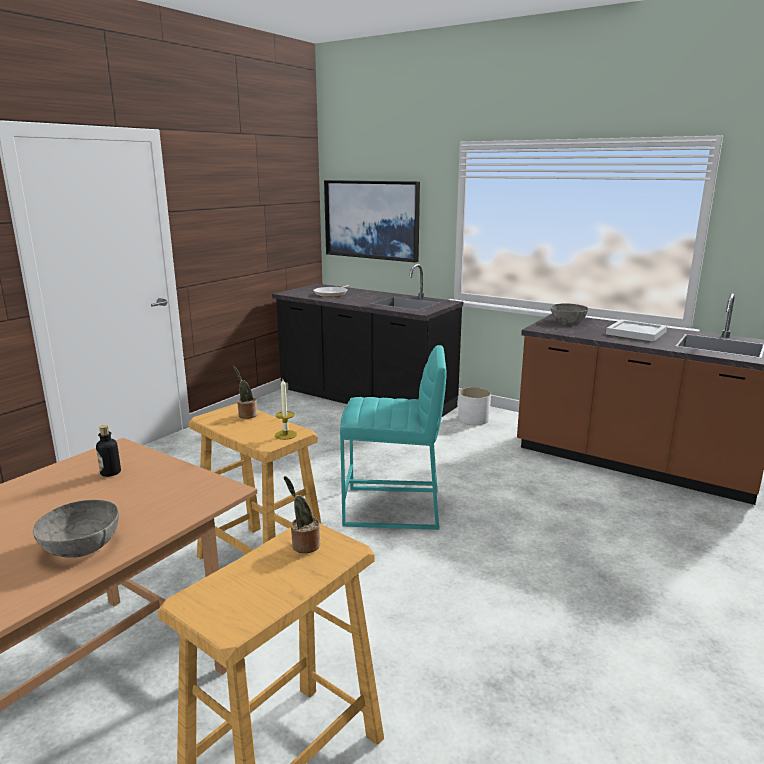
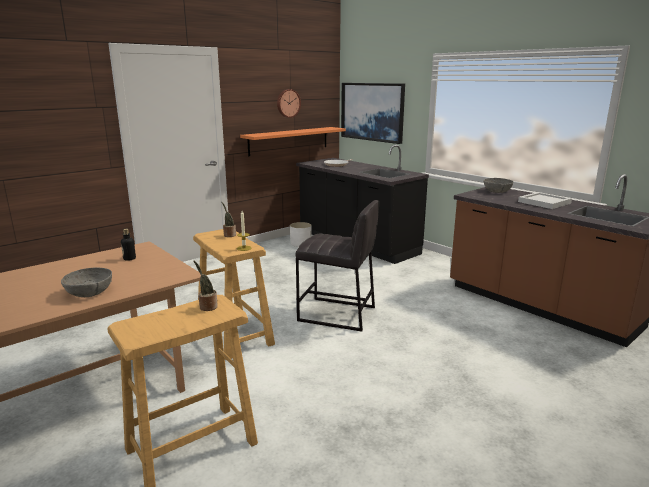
camera: 15 degrees right, 0 degrees up
turquoise stool [340,345,447,530] -> grey stool [296,200,379,332]
white planter [458,387,491,425] -> white planter moved to [290,222,311,247]
none -> orange shelf [240,127,346,156]
none -> wall clock [277,89,301,118]

